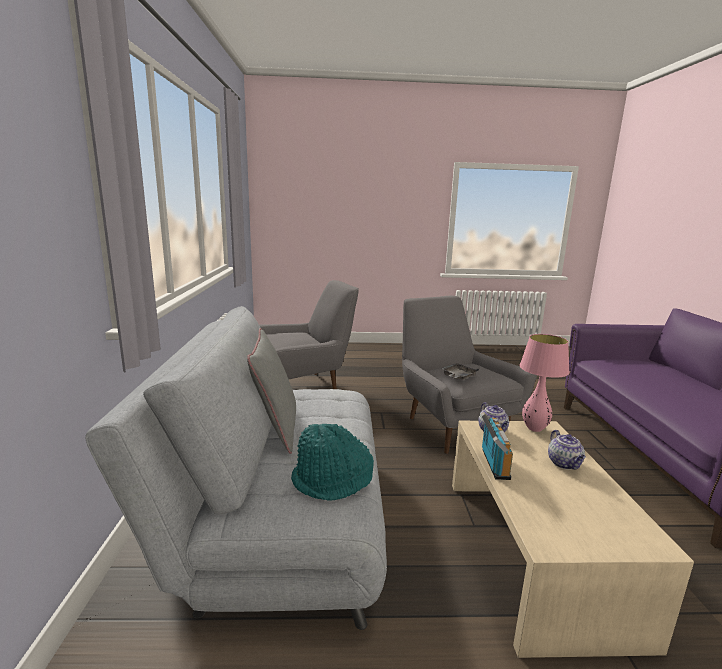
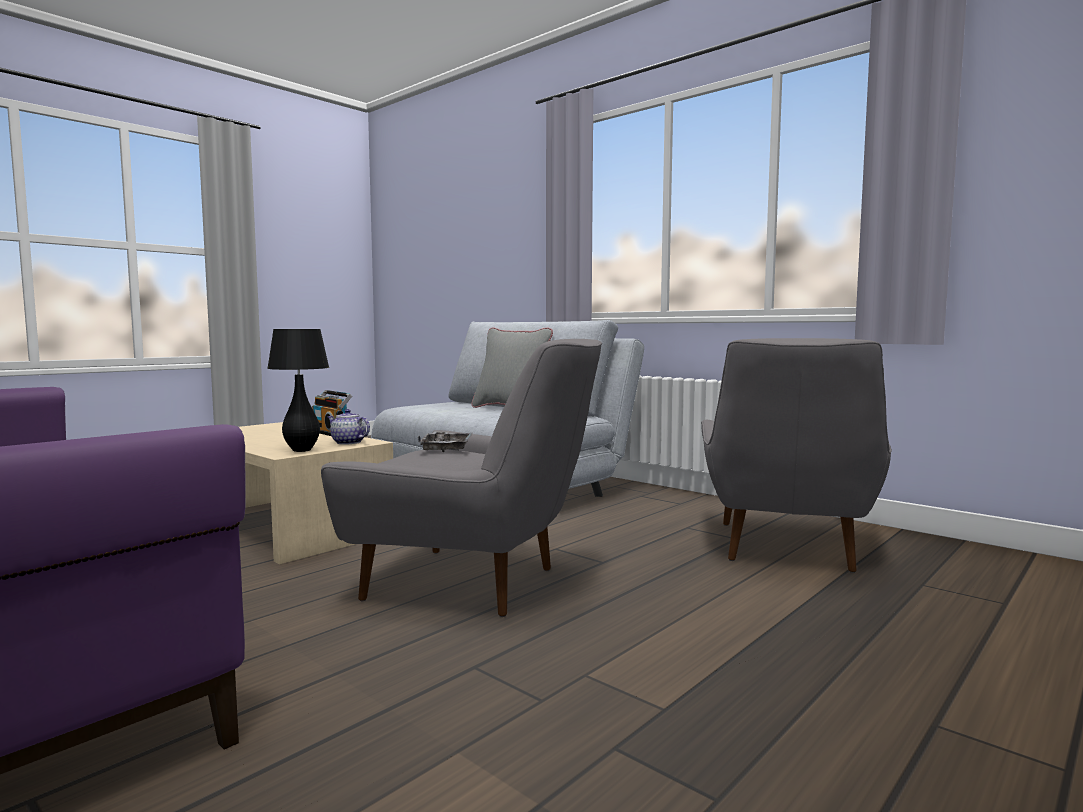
camera: 135 degrees right, 10 degrees down
turquoise hat [291,424,374,500] -> none
pink table lamp [519,334,570,432] -> black table lamp [267,329,329,452]
teapot [548,430,586,470] -> none

